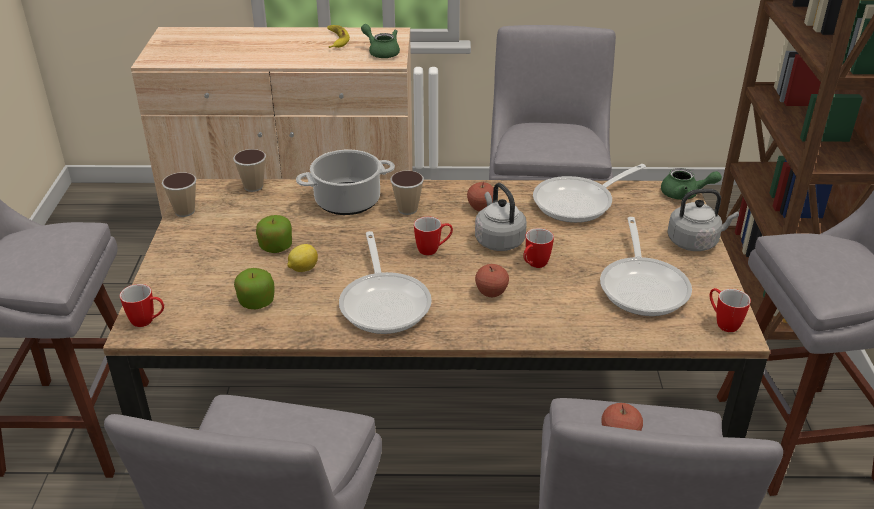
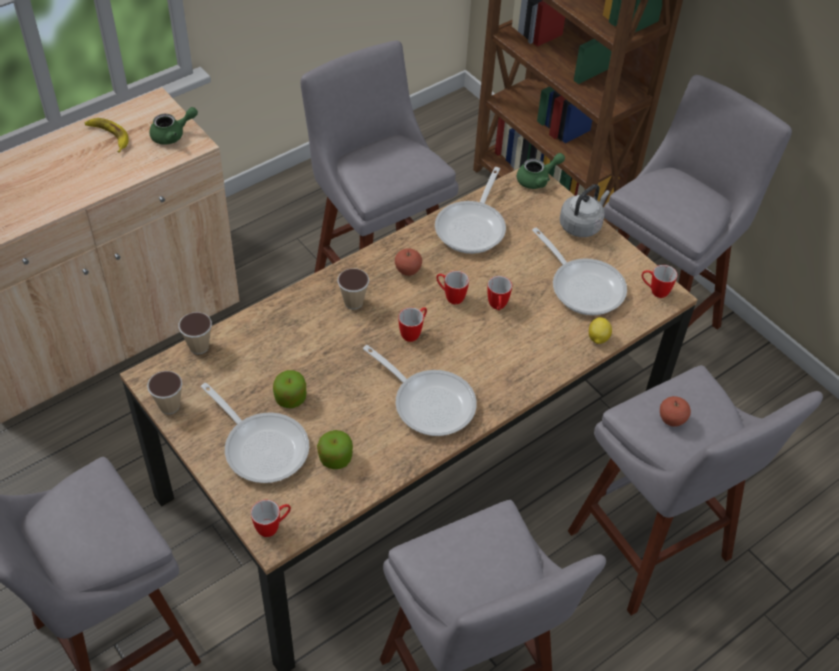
camera: 40 degrees left, 15 degrees up
lemon [287,244,318,272] -> lemon moved to [589,317,612,344]
cooking pot [296,150,395,215] -> none
green teapot [361,24,400,58] -> green teapot turned 150 degrees clockwise [149,107,198,145]
grey kettle [475,183,527,251] -> mug [436,271,469,304]
apple [475,264,509,297] -> none
none -> frying pan [201,383,309,483]

